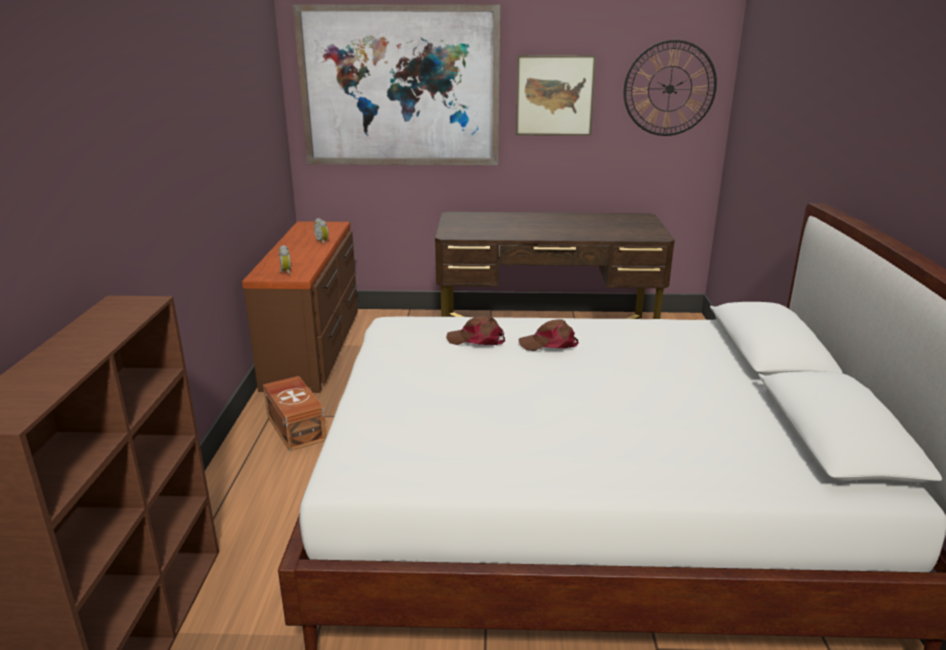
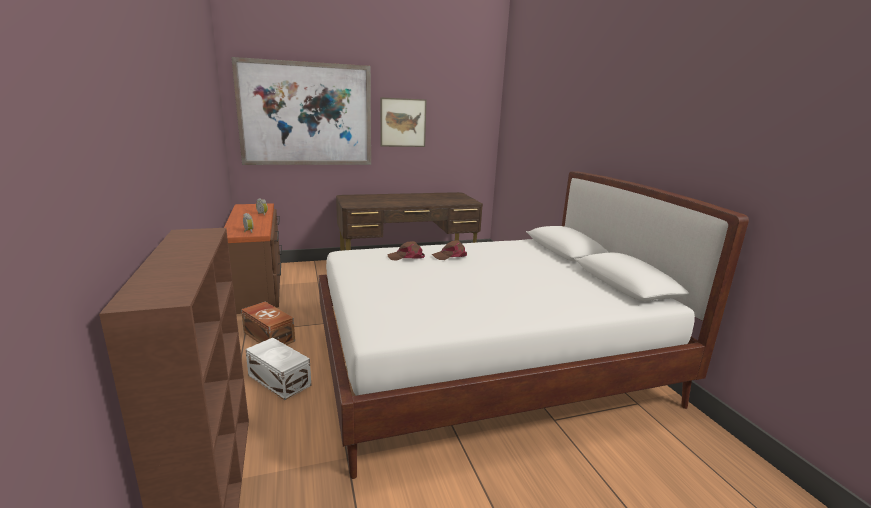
camera: 20 degrees left, 5 degrees down
wall clock [624,40,717,136] -> none
none -> white storage box [245,338,311,400]

